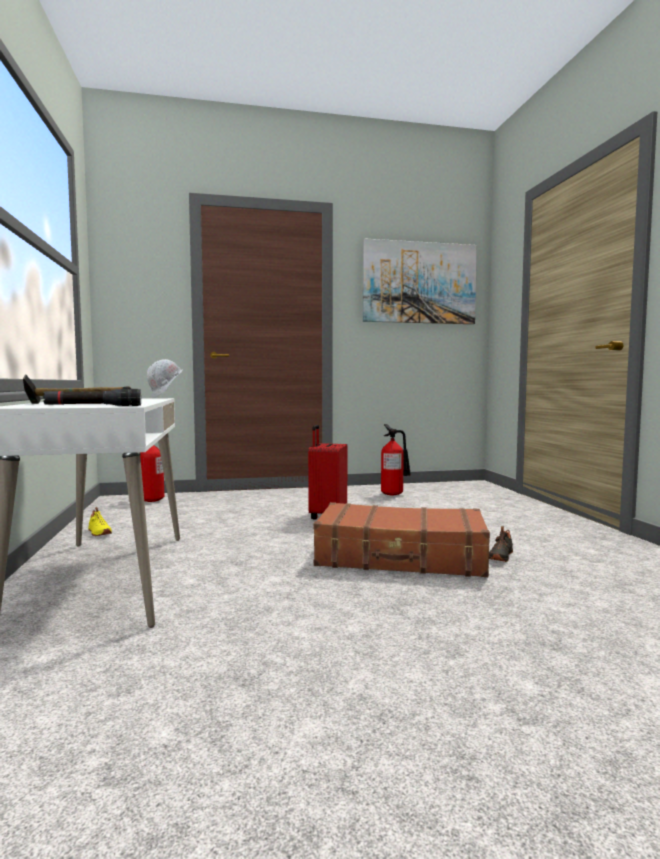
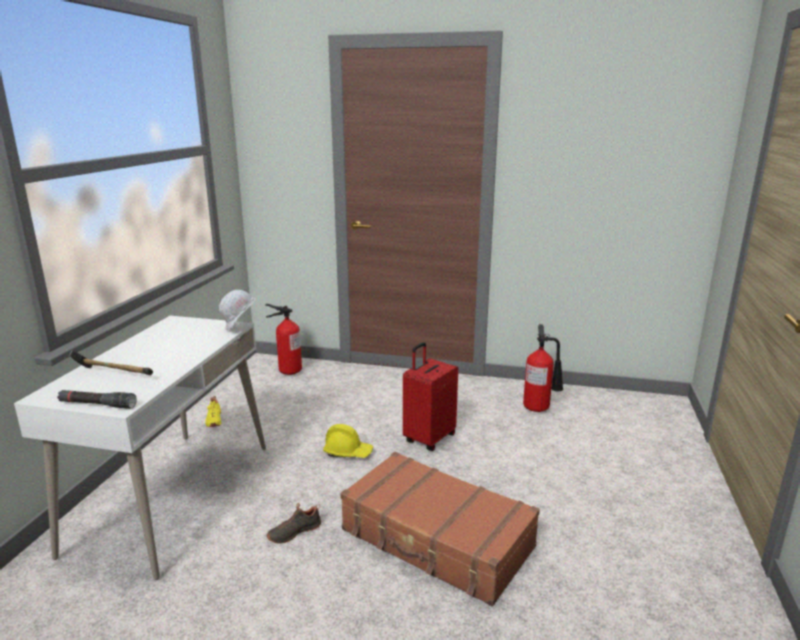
camera: 25 degrees right, 15 degrees up
picture [363,239,477,324] -> none
black shoe [489,526,513,562] -> black shoe moved to [267,503,321,544]
none -> yellow hard hat [323,424,373,458]

